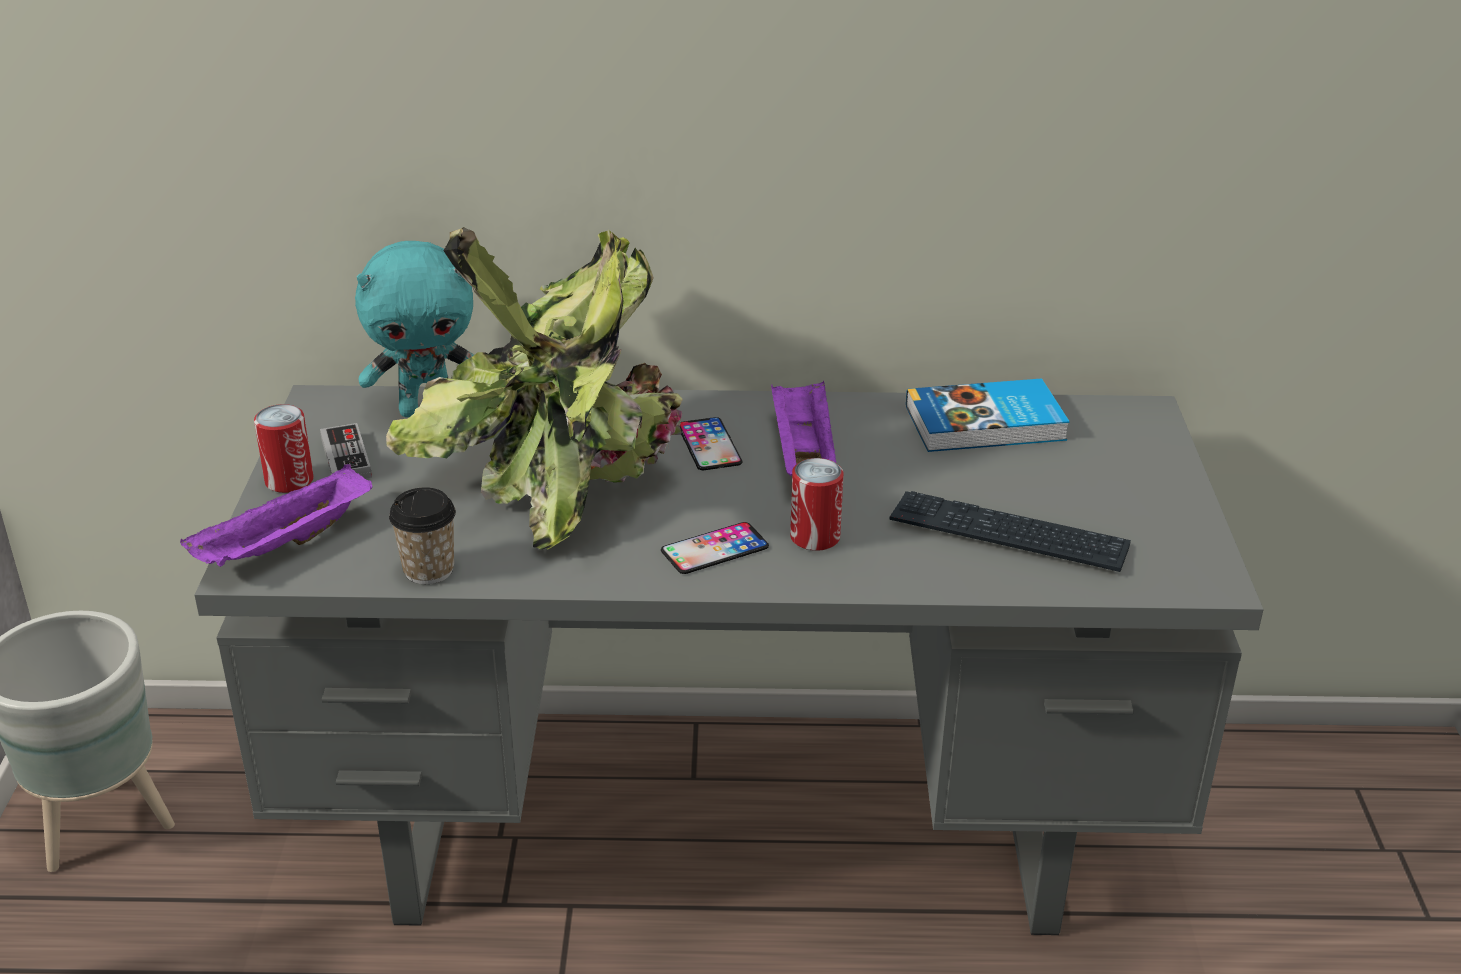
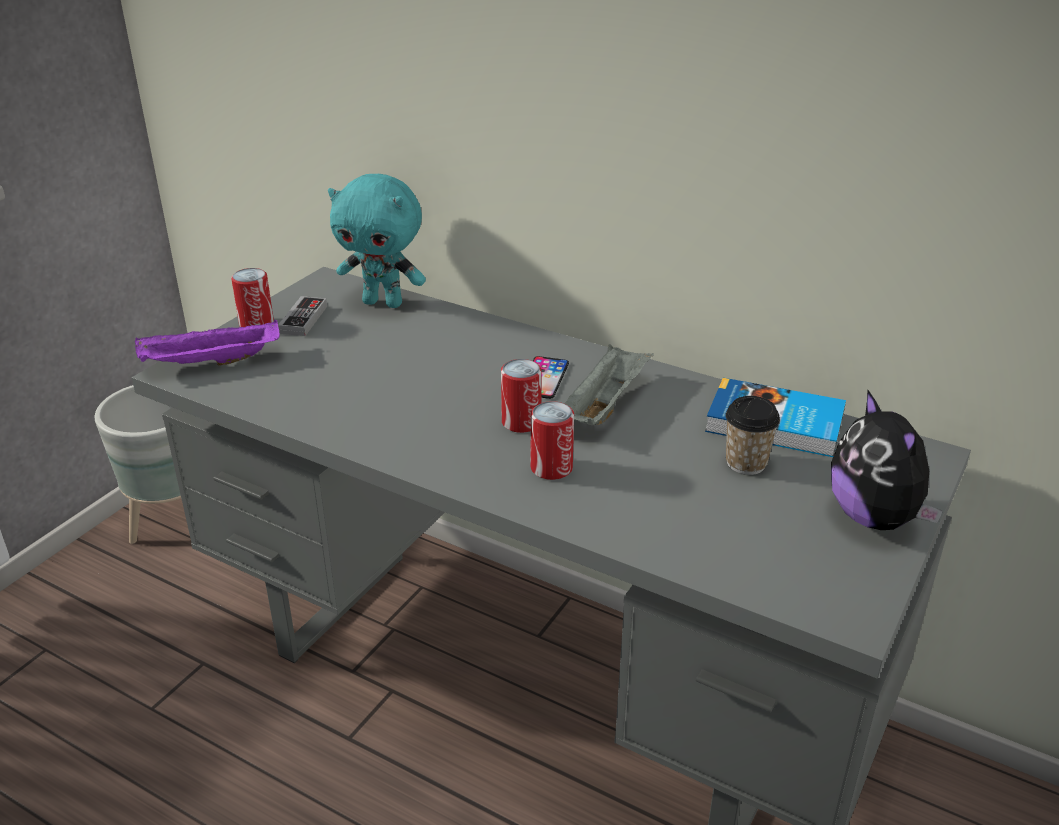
camera: 30 degrees right, 0 degrees up
potted plant [386,227,683,550] -> none
cup [389,487,456,584] -> cup moved to [725,396,780,475]
phone [661,522,769,574] -> none
purple tray [771,380,836,476] -> grey tray [564,344,654,426]
keyboard [890,491,1131,572] -> none
none -> can [501,359,542,433]
none -> plush toy [831,389,943,530]

